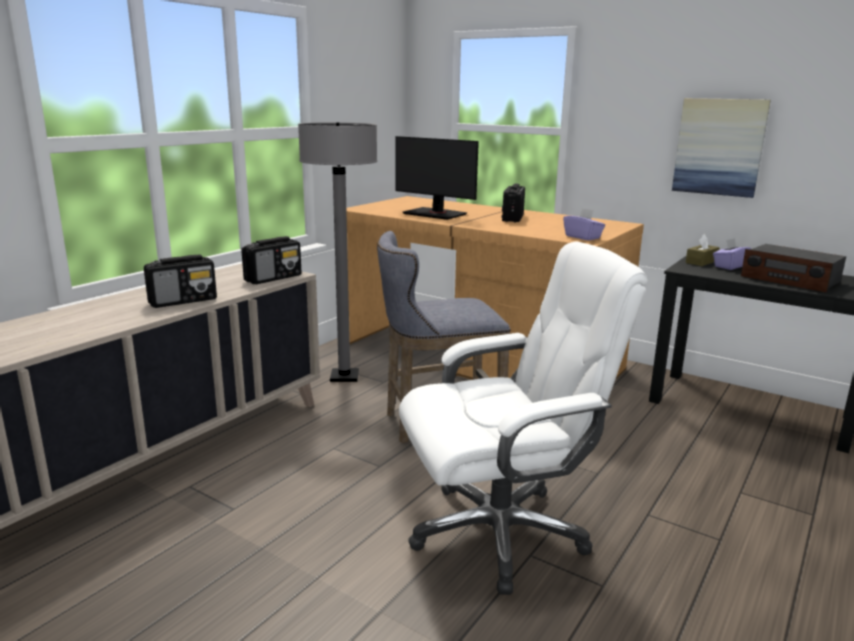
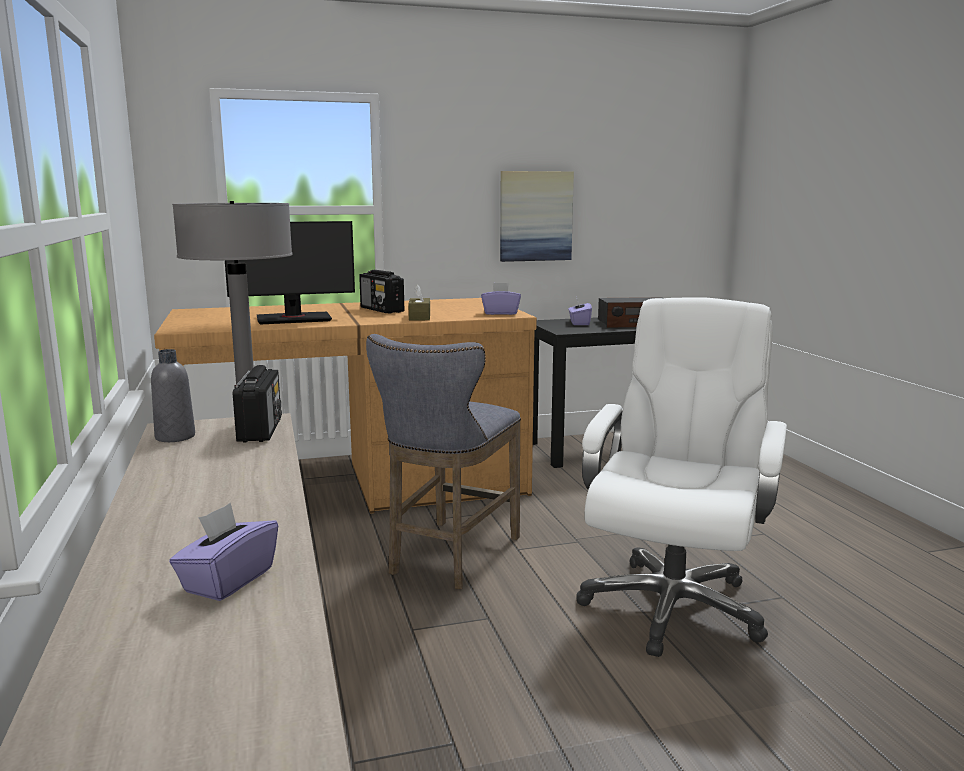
camera: 50 degrees left, 5 degrees down
radio [144,254,217,308] -> none
brown tissue box [686,234,720,266] -> brown tissue box moved to [408,284,430,321]
none -> grey bottle [151,349,195,442]
none -> purple tissue box [169,503,278,601]

